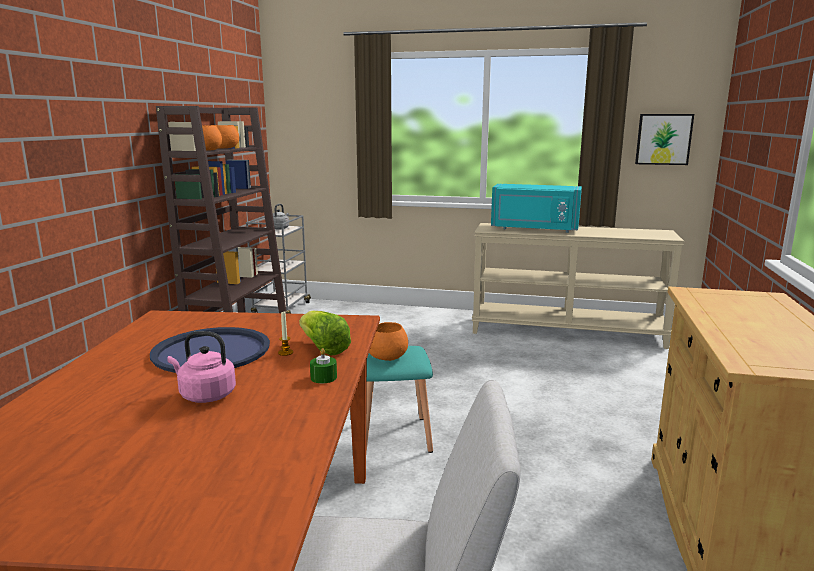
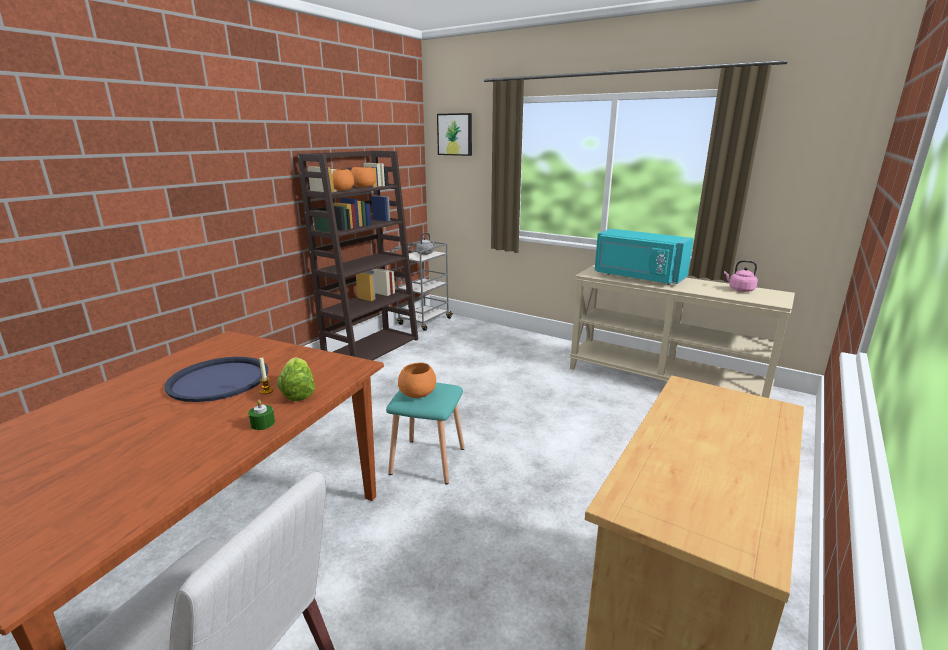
camera: 20 degrees right, 5 degrees up
pink kettle [167,331,236,403] -> pink kettle moved to [724,260,758,292]
picture [635,114,694,165] -> picture moved to [437,113,472,156]

